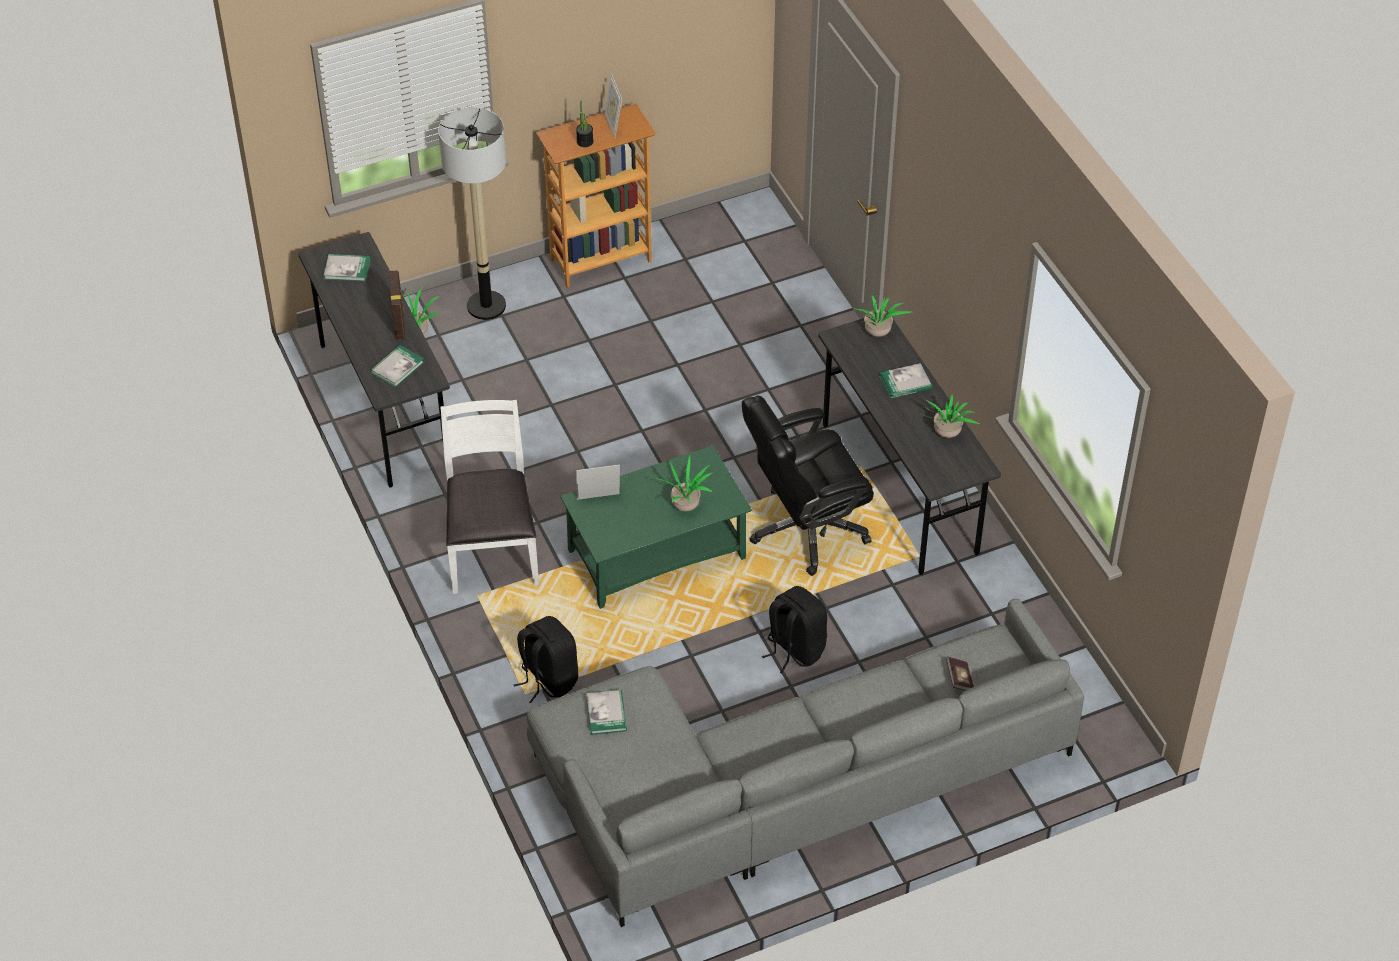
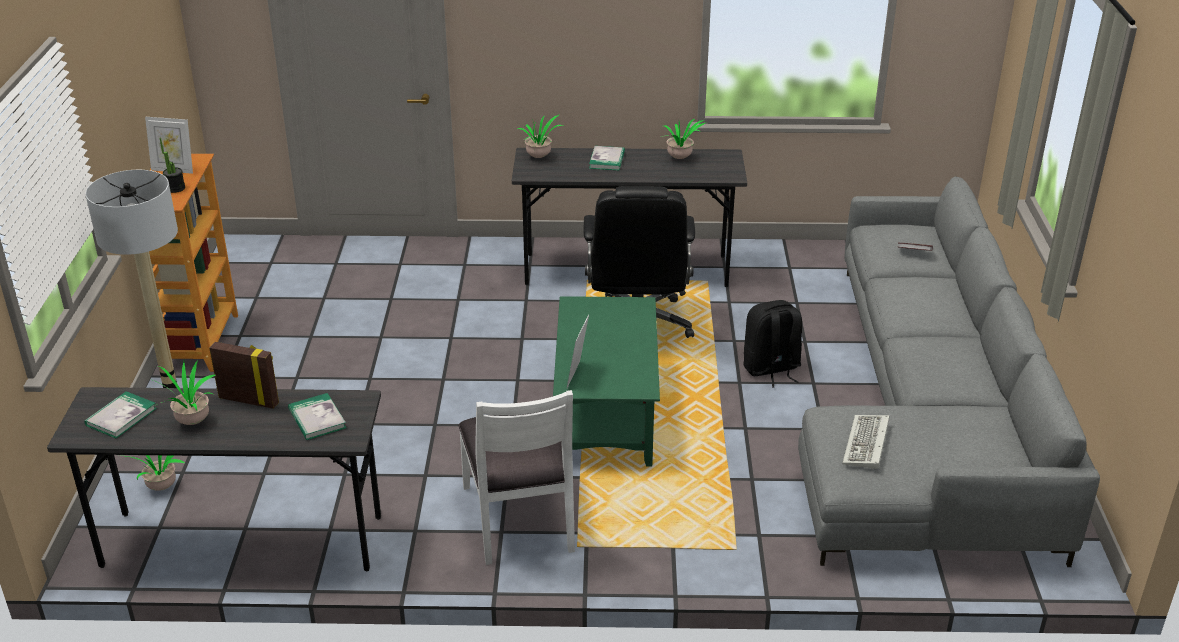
camera: 65 degrees left, 15 degrees down
white chair [440,400,539,594] -> white chair turned 120 degrees counterclockwise [458,390,575,565]
black backpack [514,616,578,703] -> none
book [586,690,627,735] -> keyboard [842,415,890,469]
potted plant [654,455,712,511] -> potted plant moved to [151,361,215,425]

